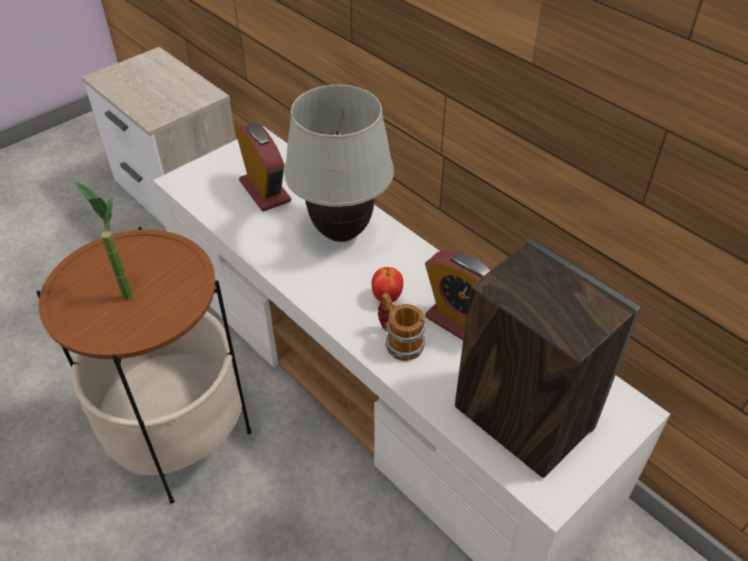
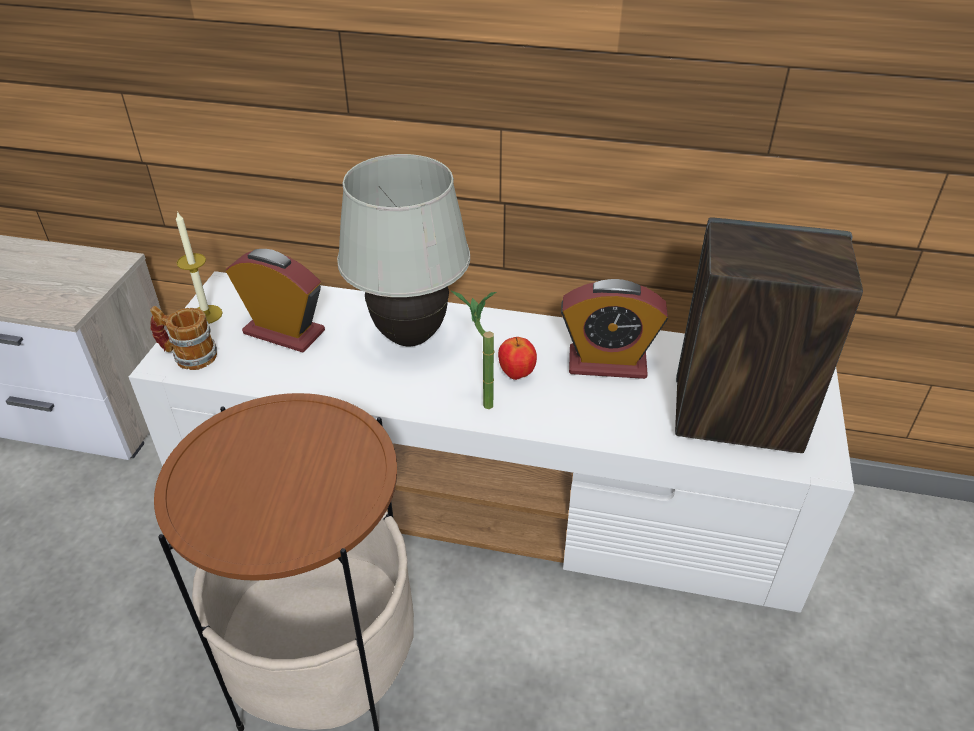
camera: 35 degrees left, 5 degrees down
potted plant [75,182,133,301] -> potted plant moved to [450,290,496,409]
mug [378,293,426,361] -> mug moved to [150,306,217,370]
none -> candle [176,211,223,324]

